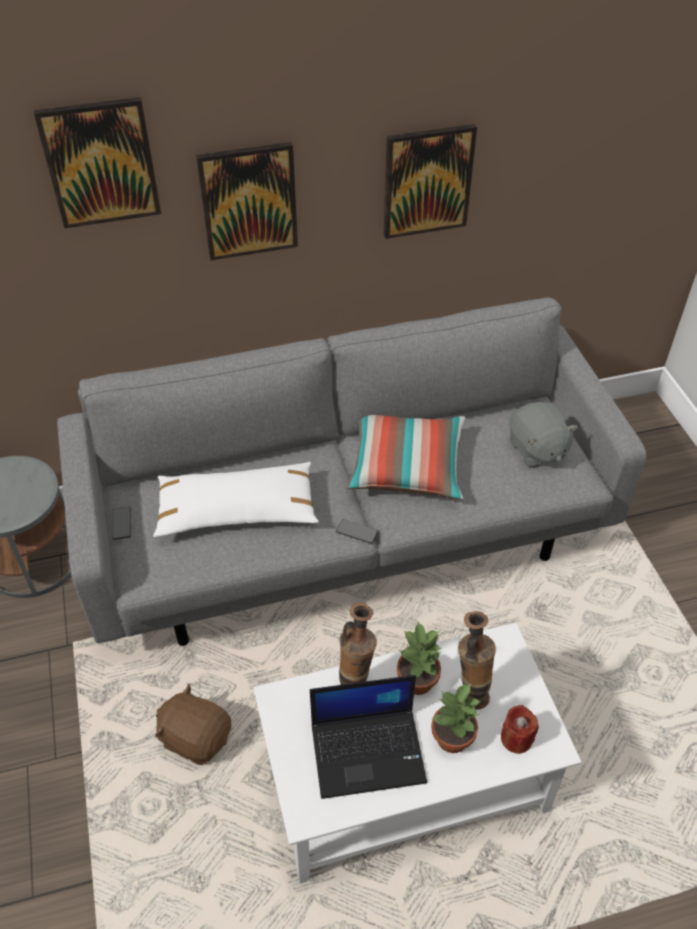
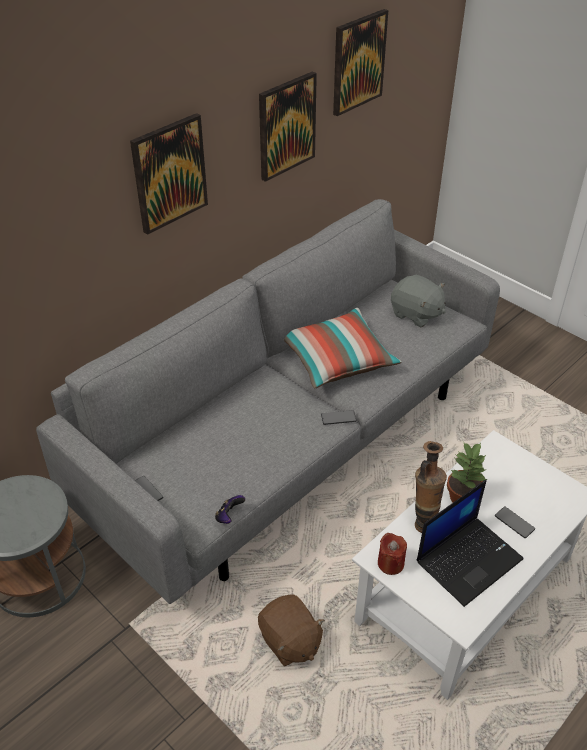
camera: 30 degrees left, 5 degrees down
picture [34,97,161,228] -> picture moved to [333,9,388,116]
white pillow [153,462,319,538] -> none
brown plush toy [155,684,231,765] -> brown plush toy turned 120 degrees counterclockwise [258,594,325,667]
potted plant [431,684,480,753] -> phone [495,507,535,538]
vase [458,611,496,709] -> none
red candle [501,705,539,754] -> red candle moved to [378,533,407,575]
none -> game controller [215,495,245,524]

